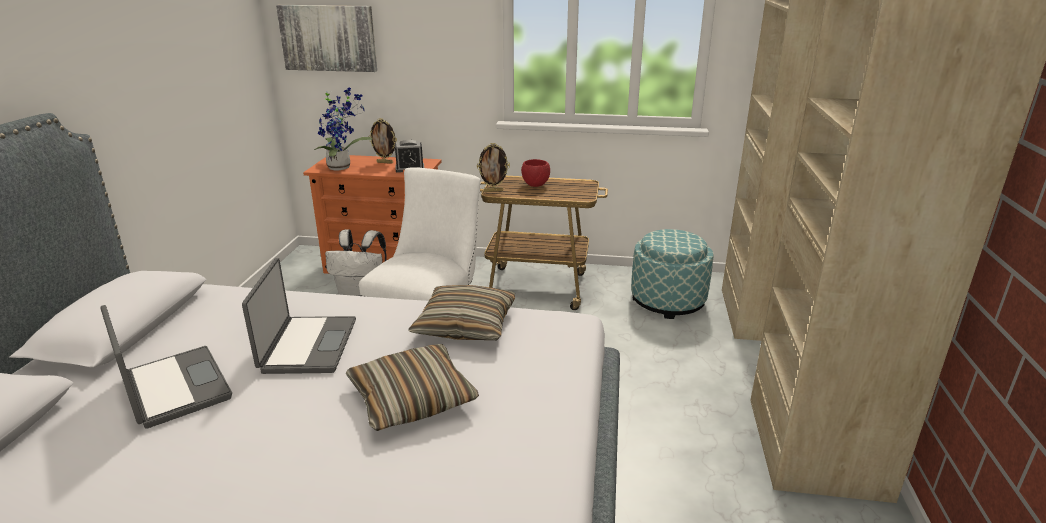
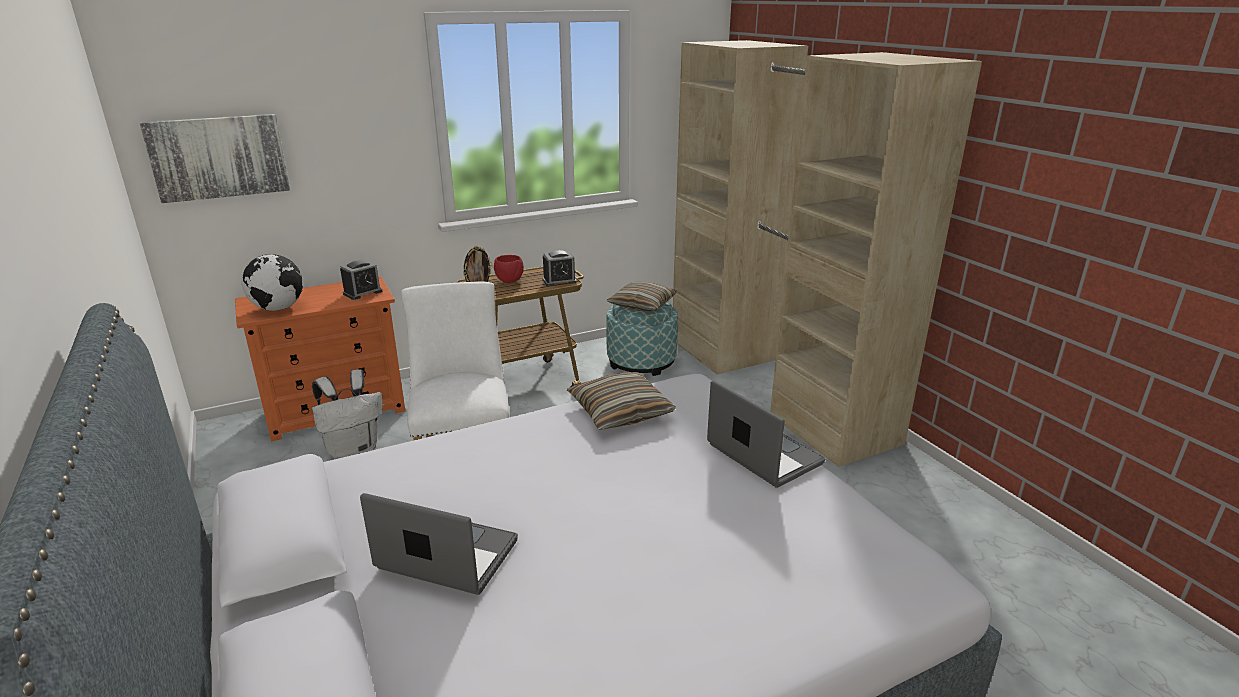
camera: 35 degrees left, 0 degrees up
laptop [242,258,356,374] -> laptop moved to [707,381,825,488]
potted plant [314,87,372,171] -> globe [241,254,303,311]
pillow [345,344,479,431] -> pillow moved to [606,282,677,311]
picture frame [369,118,397,164] -> none
none -> alarm clock [542,250,577,286]

